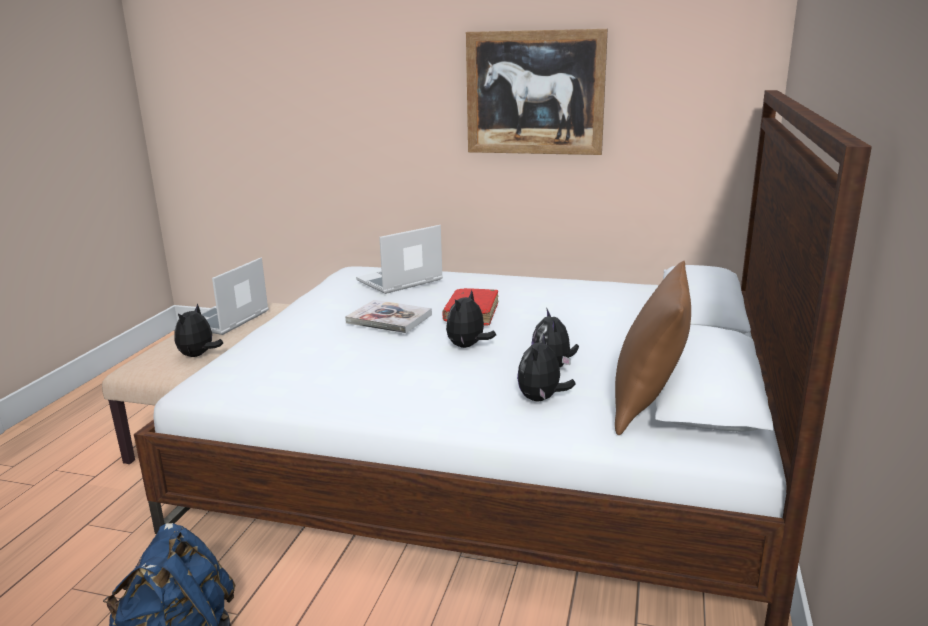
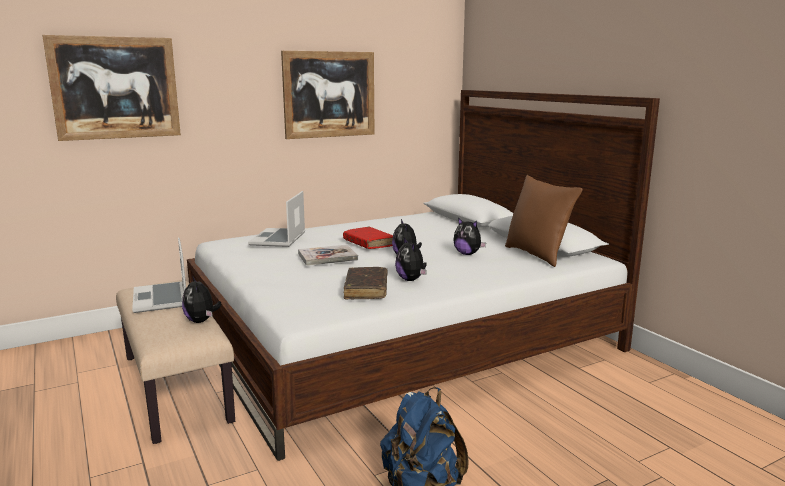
camera: 45 degrees left, 5 degrees down
plush toy [517,333,576,402] -> plush toy moved to [395,238,427,281]
none -> picture [42,35,181,141]
none -> brown book [344,267,387,299]

